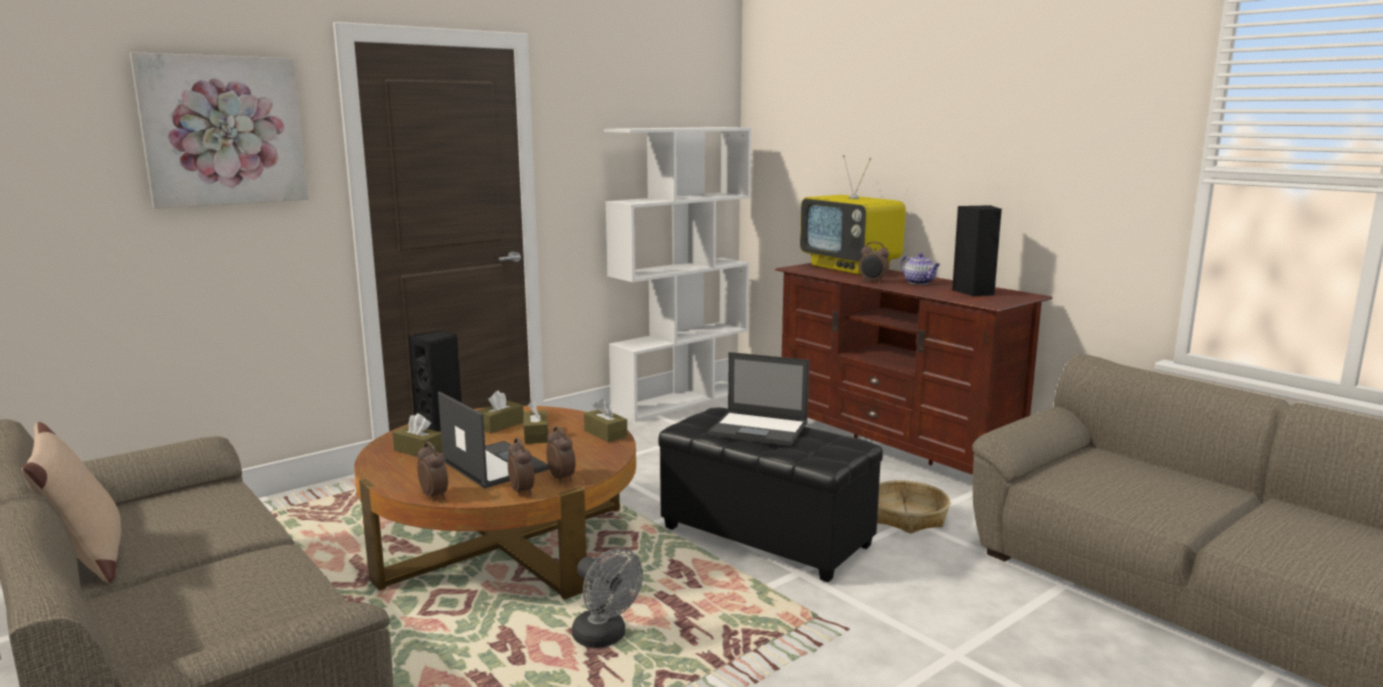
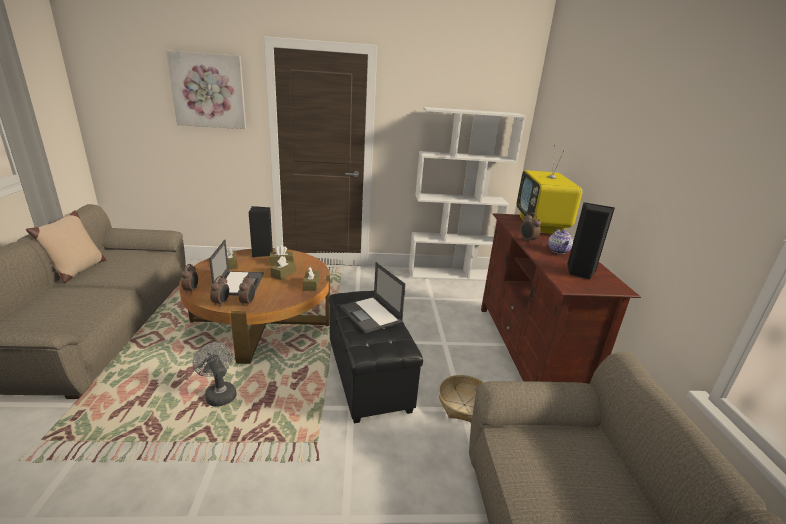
camera: 35 degrees right, 10 degrees up
grey fan [572,548,643,648] -> grey fan turned 150 degrees clockwise [193,342,236,407]

